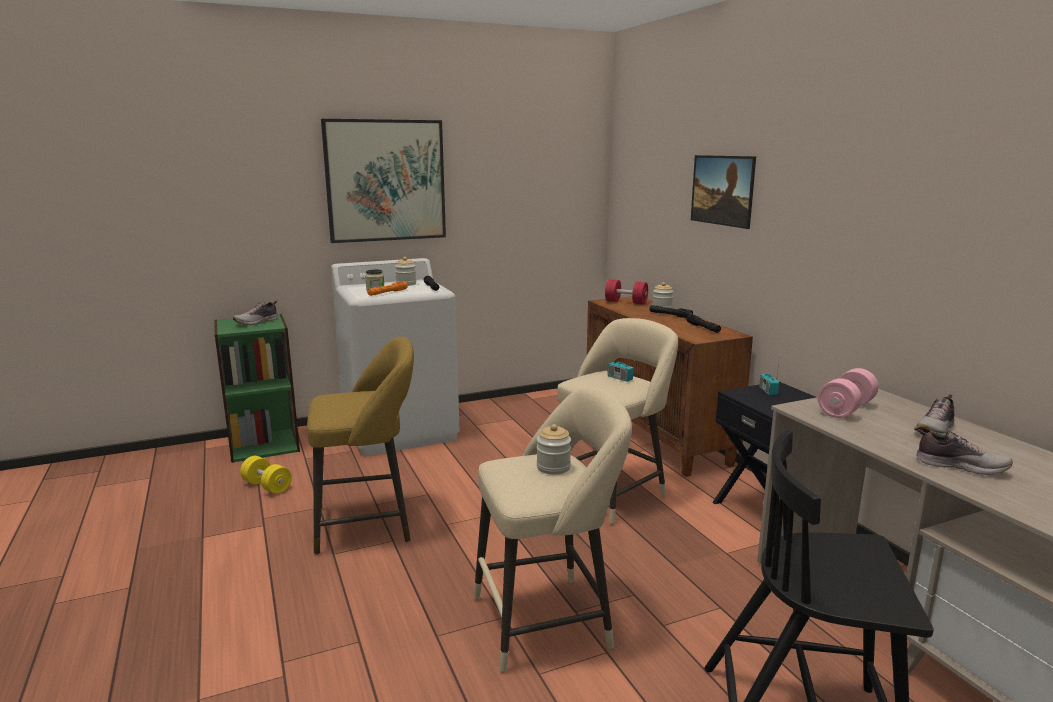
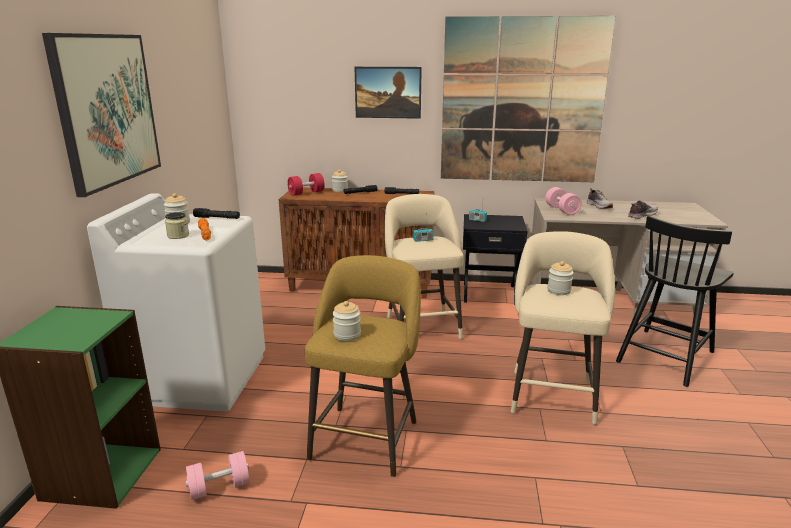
camera: 60 degrees left, 5 degrees up
shoe [233,301,278,325] -> none
yellow dumbbell [240,456,292,494] -> pink dumbbell [185,451,249,500]
none -> jar [333,301,361,341]
none -> picture [441,16,616,182]

